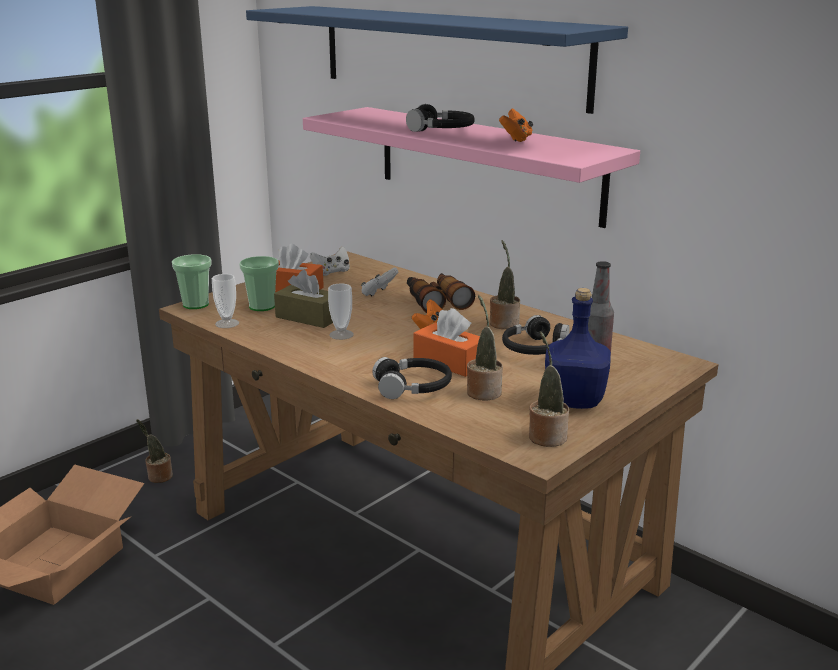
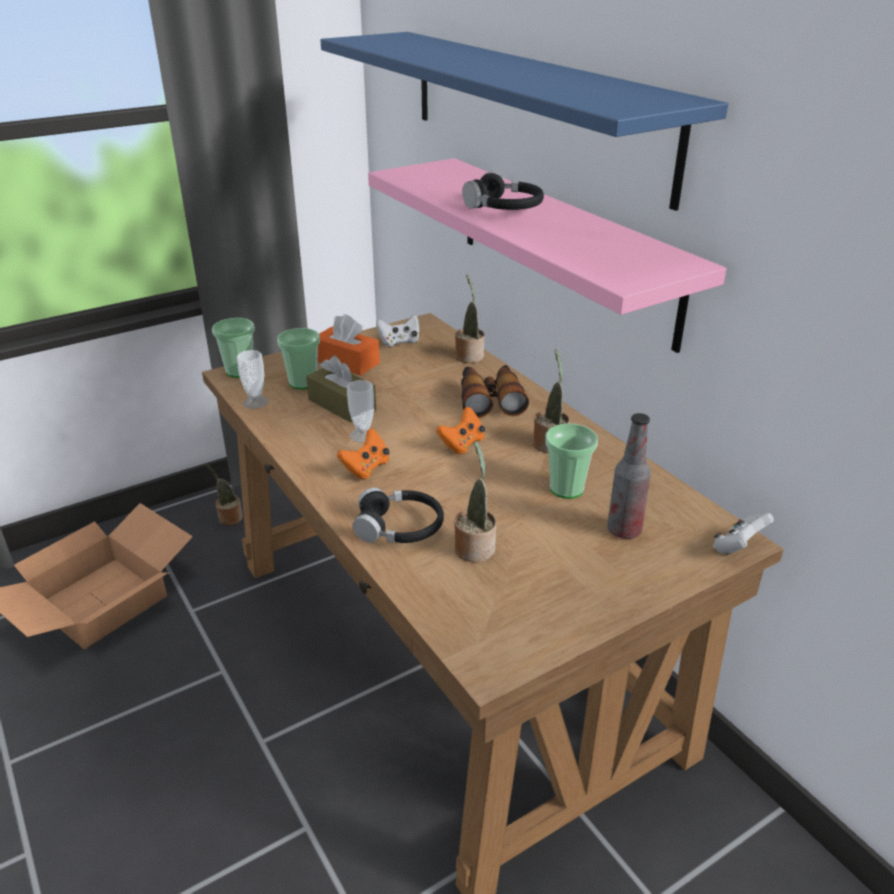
camera: 15 degrees right, 10 degrees up
white game controller [361,267,398,296] -> white game controller moved to [713,513,774,555]
orange tissue box [413,308,480,377] -> none
orange game controller [499,109,533,142] -> orange game controller moved to [337,428,389,479]
black headphones [502,315,570,355] -> cup [546,423,598,499]
potted plant [529,331,569,447] -> potted plant moved to [455,275,485,363]
blue bottle [545,288,611,409] -> none

